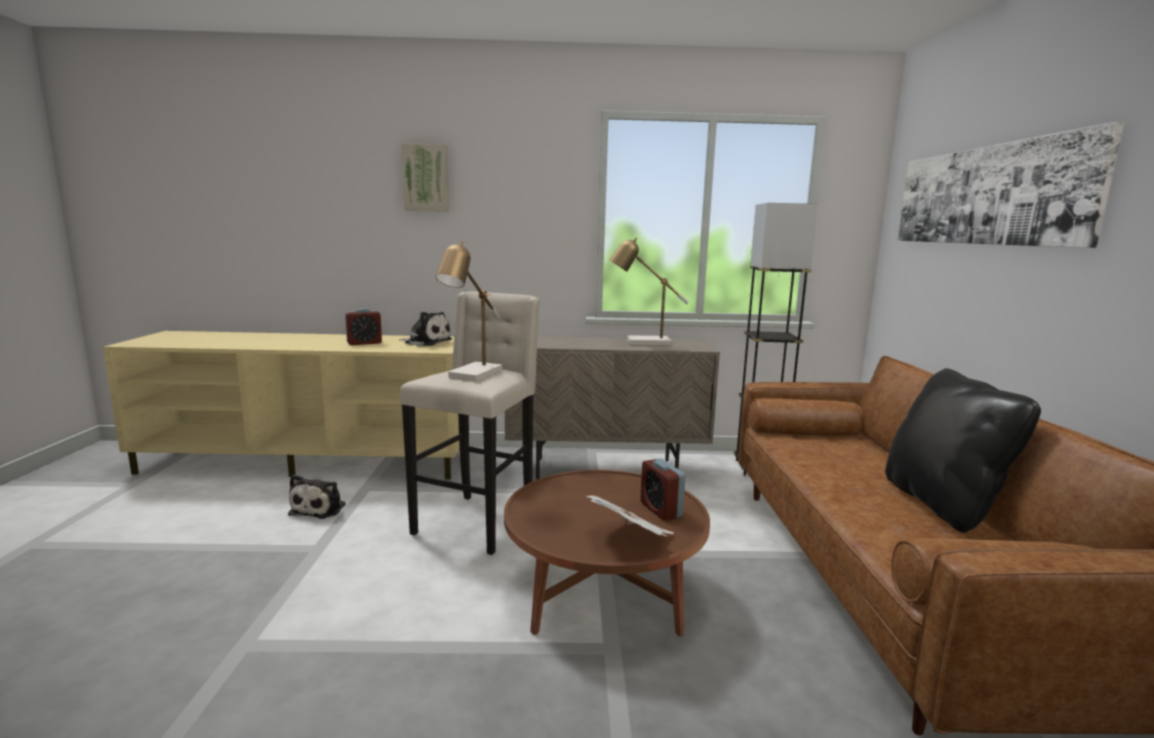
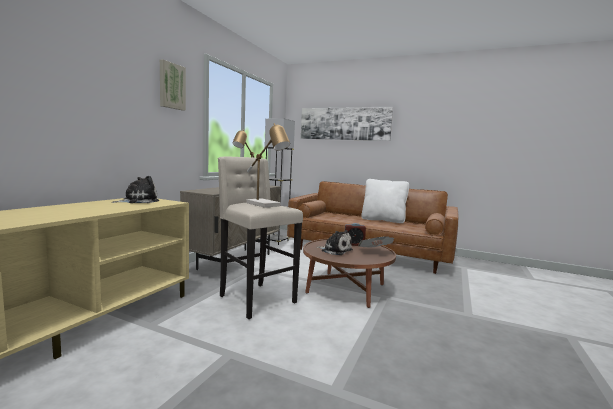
camera: 65 degrees left, 5 degrees down
plush toy [288,474,346,519] -> plush toy moved to [316,230,353,255]
alarm clock [345,308,382,345] -> none
picture [402,143,449,212] -> picture moved to [160,59,186,111]
black pillow [885,368,1041,532] -> white pillow [361,179,409,223]

